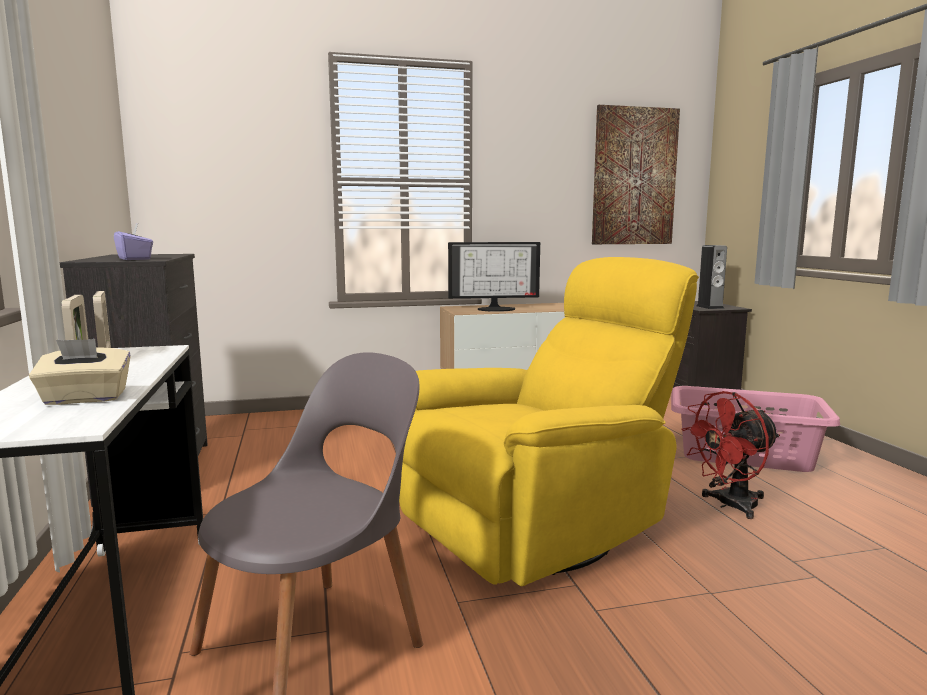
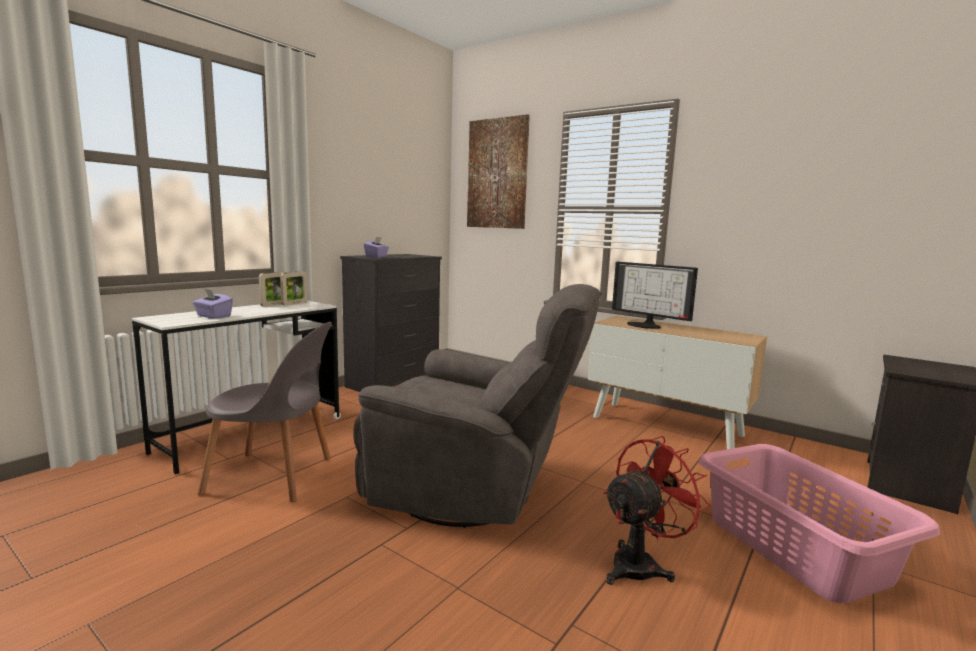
camera: 50 degrees right, 0 degrees up
beige tissue box [29,339,131,405] -> purple tissue box [193,288,233,319]
yellow armchair [399,257,699,586] -> grey armchair [353,284,602,528]
picture [592,105,680,244] -> picture moved to [467,114,530,229]
red fan [681,391,780,519] -> red fan turned 120 degrees clockwise [603,436,711,585]
speaker [696,245,727,309] -> none

